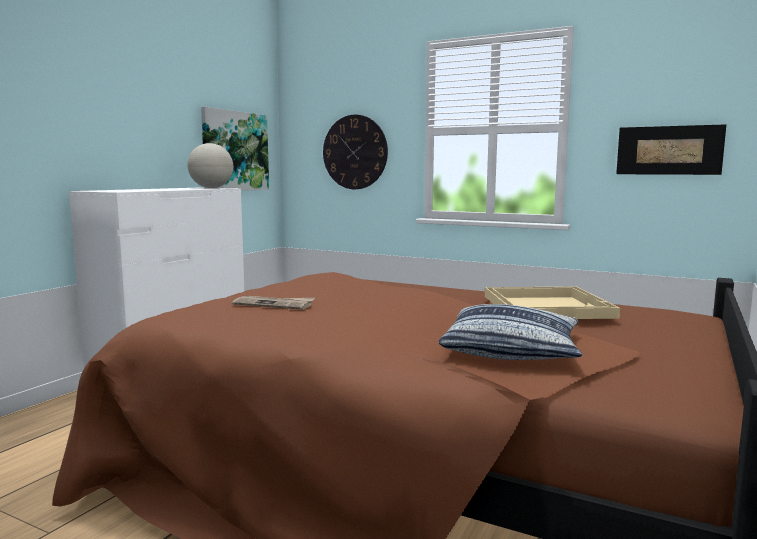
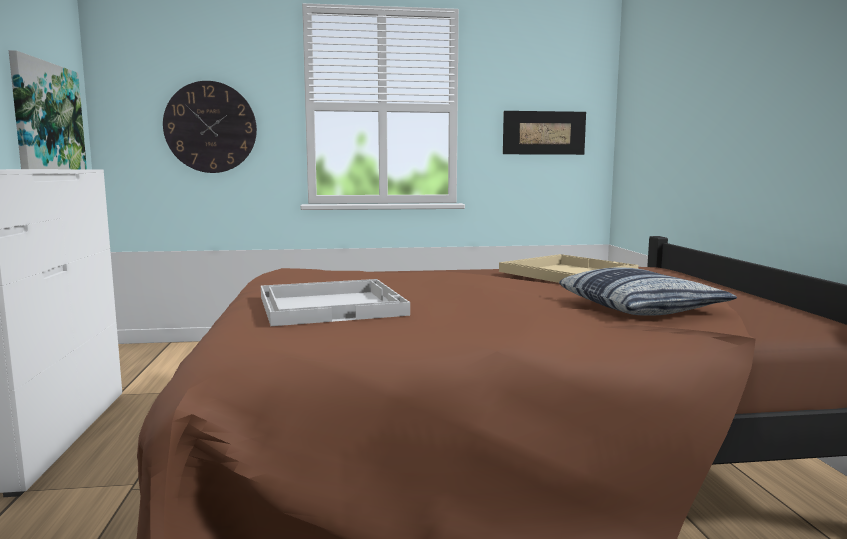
camera: 35 degrees left, 0 degrees up
globe [187,143,233,188] -> none
newspaper [232,296,315,310] -> white tray [261,279,410,326]

